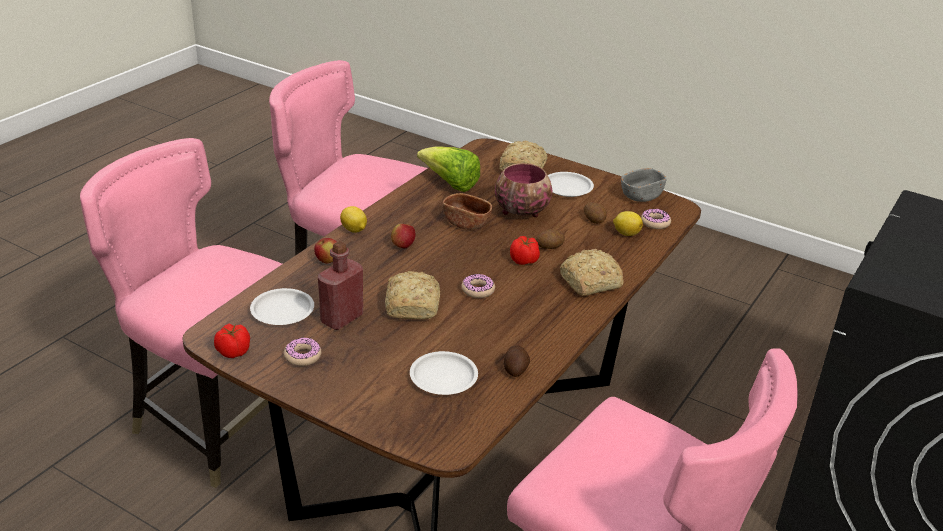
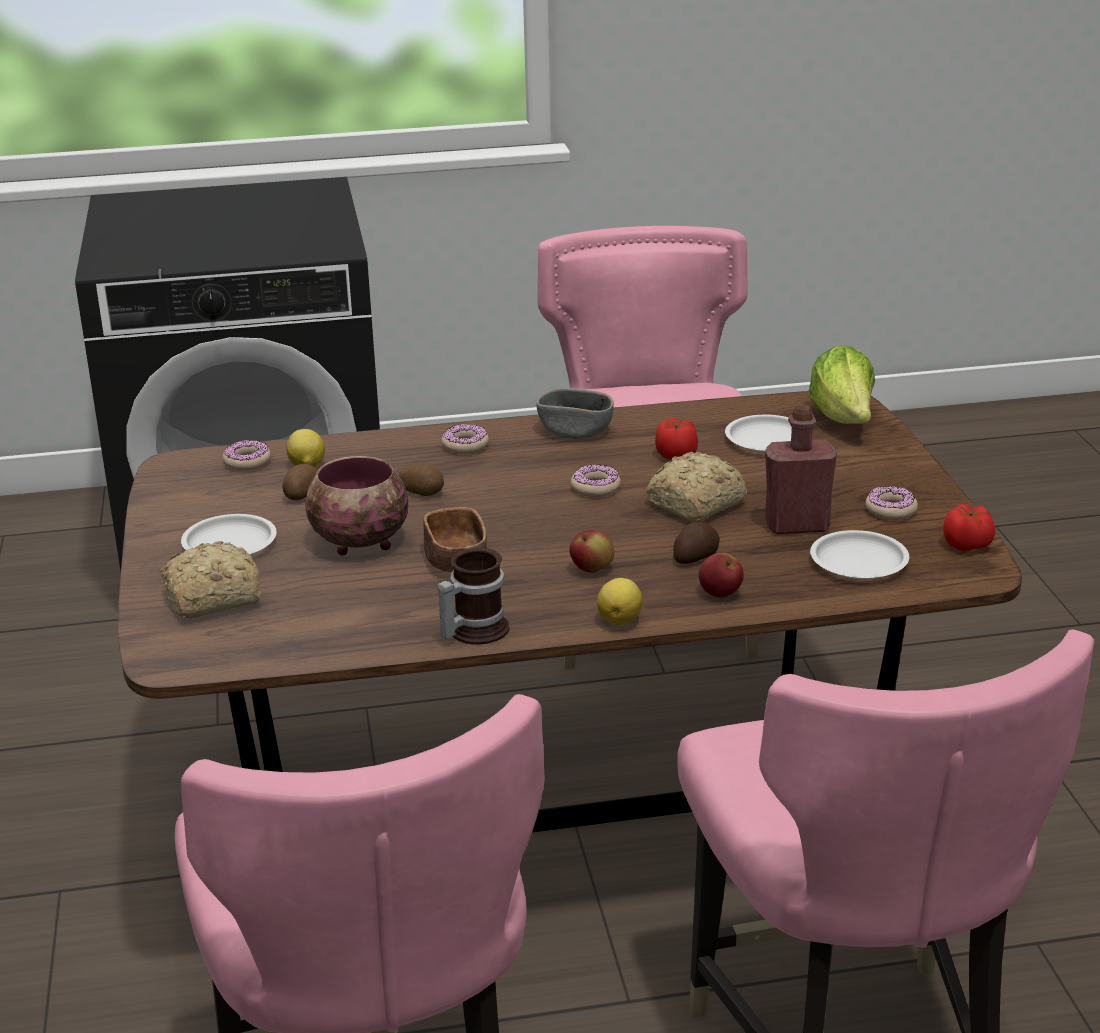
camera: 130 degrees left, 5 degrees down
lettuce [417,146,480,192] -> lettuce moved to [809,345,875,424]
potato [504,345,530,377] -> potato moved to [673,522,720,564]
tomato [510,236,540,265] -> tomato moved to [655,418,698,459]
bread [560,249,624,296] -> donut [442,424,489,454]
grey bowl [621,168,667,202] -> grey bowl moved to [537,388,614,439]
none -> mug [437,548,510,645]

